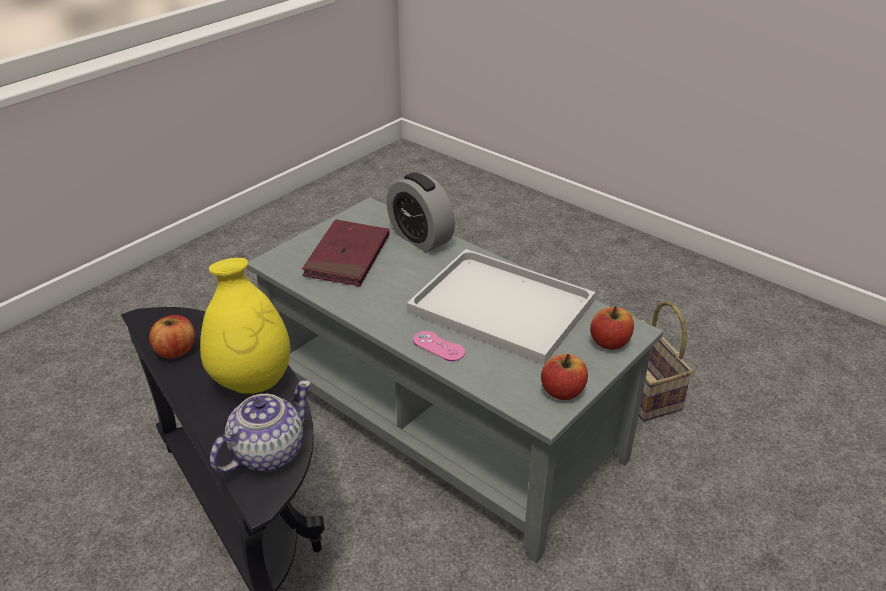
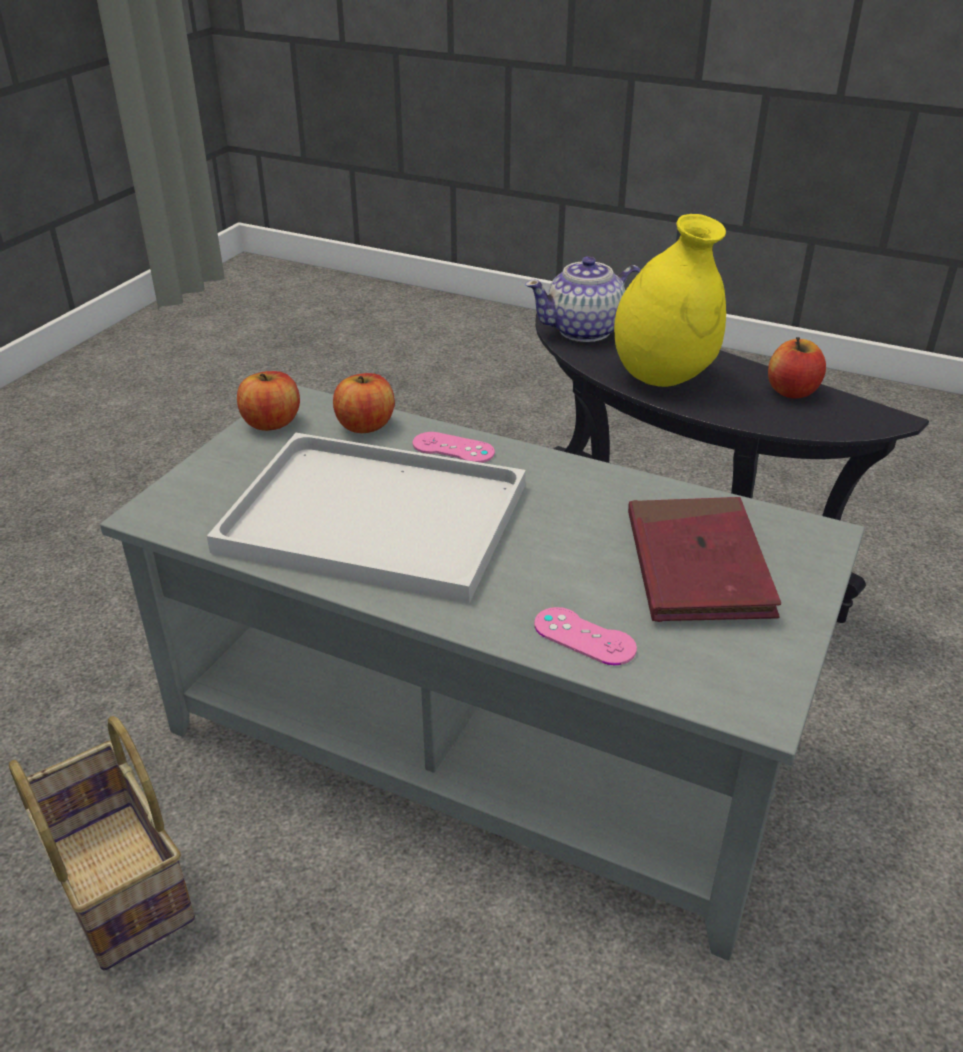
camera: 165 degrees right, 0 degrees up
teapot [210,380,311,473] -> teapot turned 45 degrees clockwise [525,256,641,342]
alarm clock [387,172,455,252] -> pink game controller [534,607,637,665]
apple [590,306,634,350] -> apple moved to [333,373,395,433]

